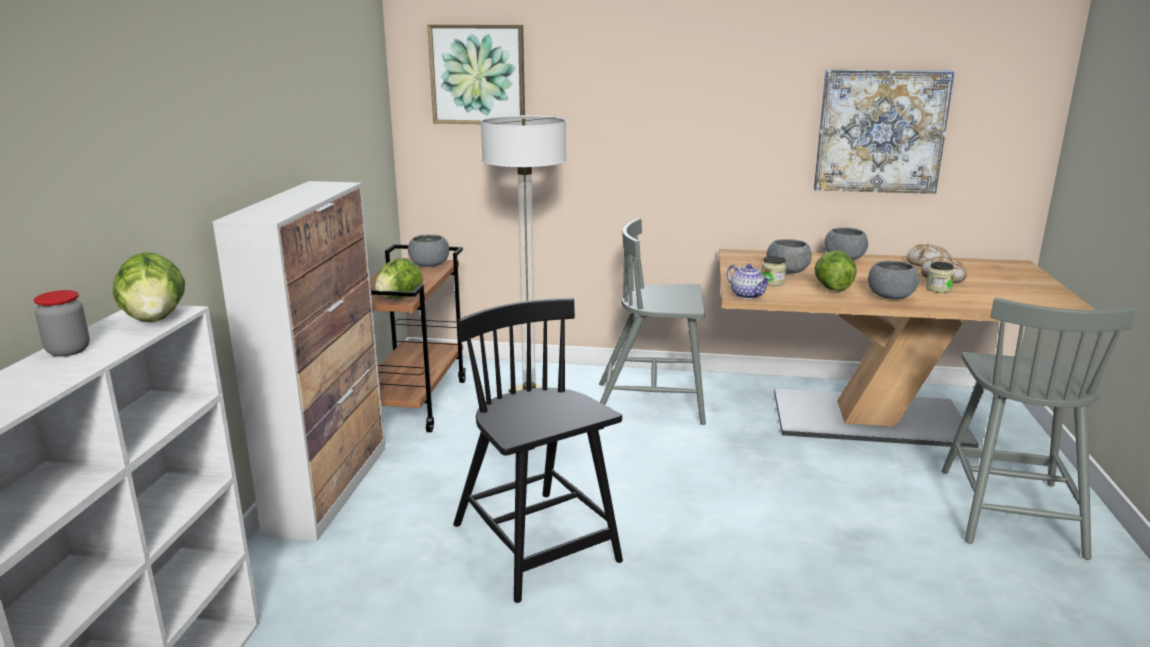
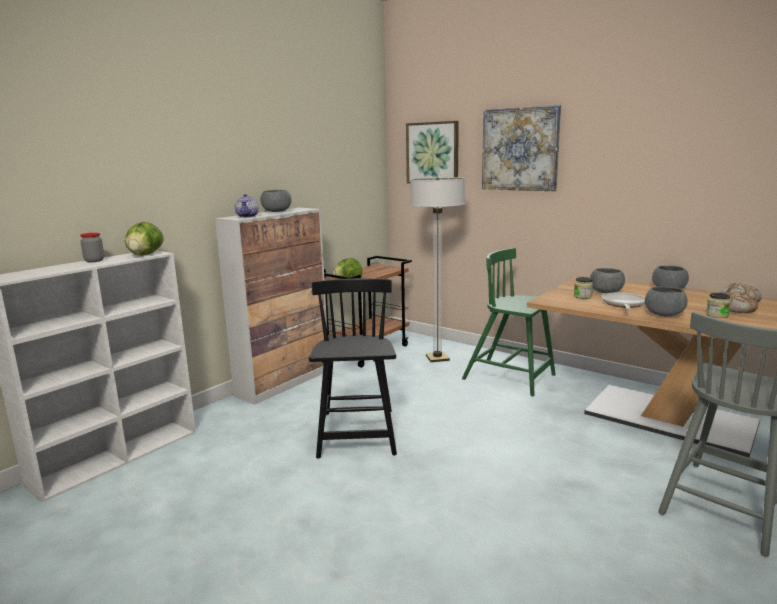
camera: 30 degrees right, 5 degrees down
grey bowl [408,235,449,267] -> grey bowl moved to [260,190,292,212]
grey chair [599,219,706,425] -> green chair [462,248,556,396]
teapot [727,264,771,299] -> teapot moved to [235,194,259,218]
picture [814,69,955,194] -> picture moved to [482,105,561,191]
lettuce [814,250,857,292] -> frying pan [602,292,645,309]

